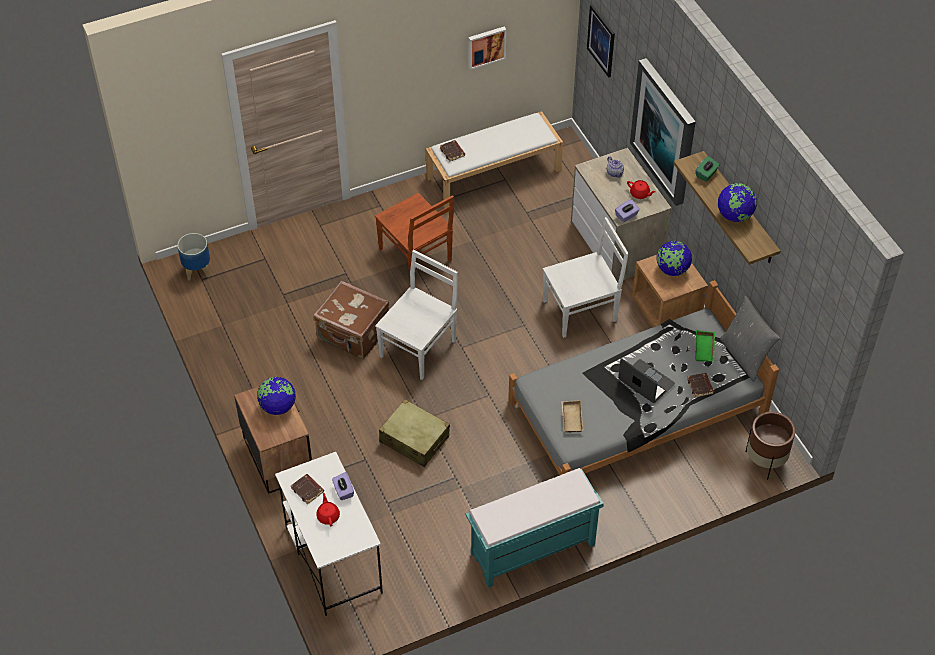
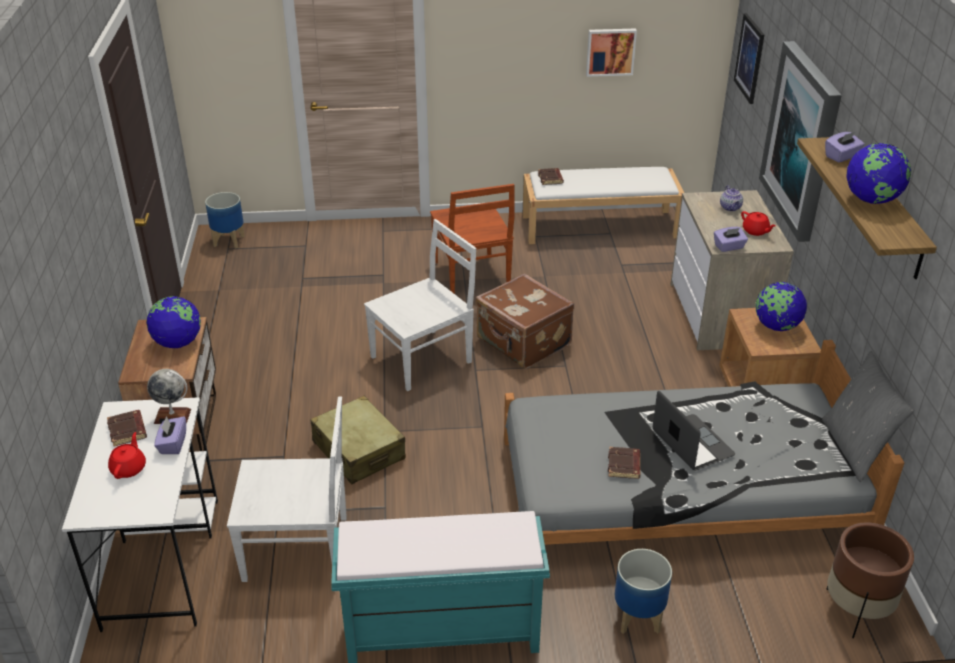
camera: 20 degrees right, 15 degrees down
brown suitcase [313,281,389,360] -> brown suitcase moved to [475,274,574,369]
white chair [543,217,629,338] -> white chair moved to [227,396,347,582]
beige tray [561,400,584,433] -> none
brown book [687,373,714,397] -> brown book moved to [608,447,640,479]
green tray [695,330,715,362] -> none
green tissue box [696,156,720,182] -> purple tissue box [825,132,865,163]
none -> globe [147,369,191,424]
none -> planter [615,549,672,634]

